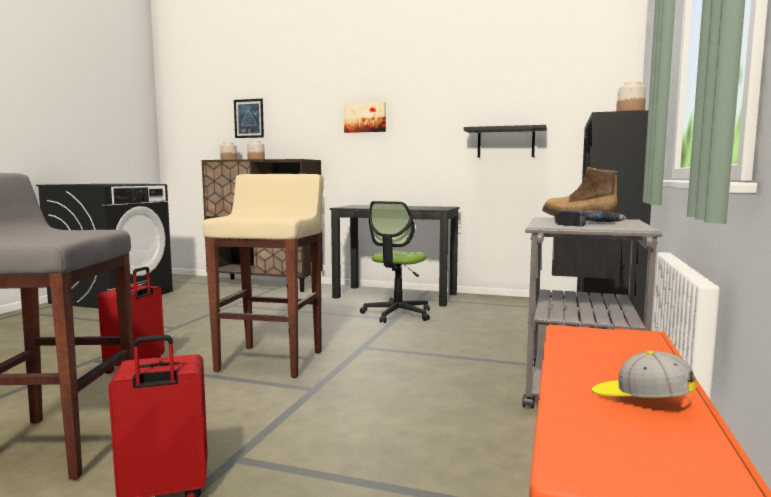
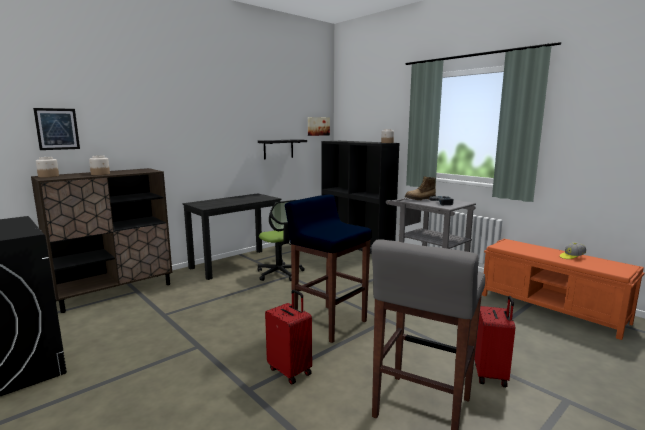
camera: 60 degrees left, 5 degrees up
beige stool [203,174,324,378] -> blue stool [285,195,372,343]
picture [344,102,386,133] -> picture moved to [308,117,330,136]

